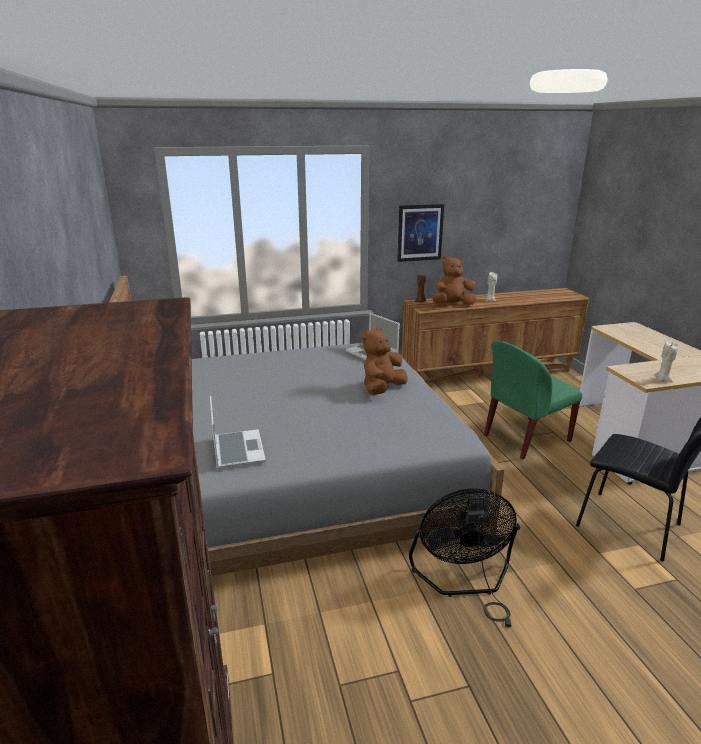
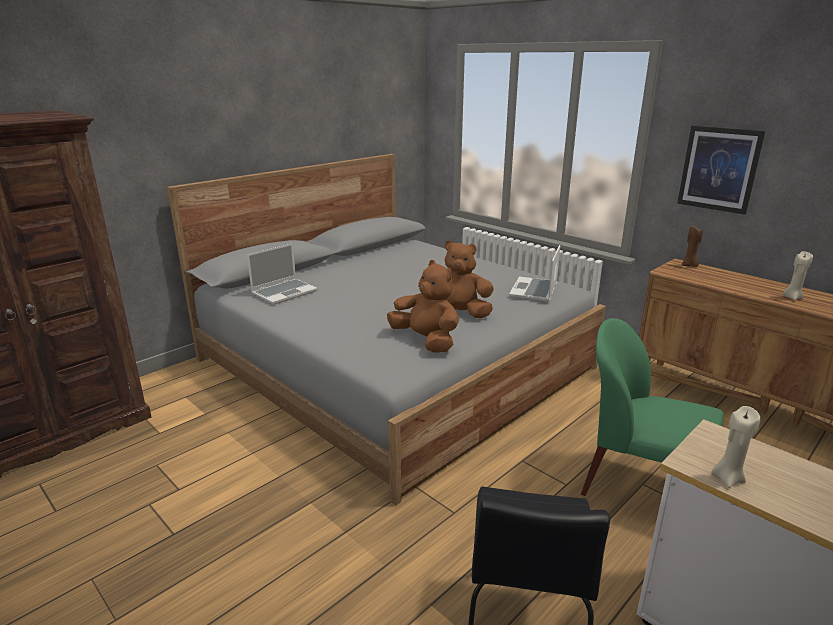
camera: 60 degrees right, 0 degrees up
black fan [409,488,520,628] -> none
brown plush toy [433,257,476,305] -> brown plush toy moved to [387,260,459,353]

